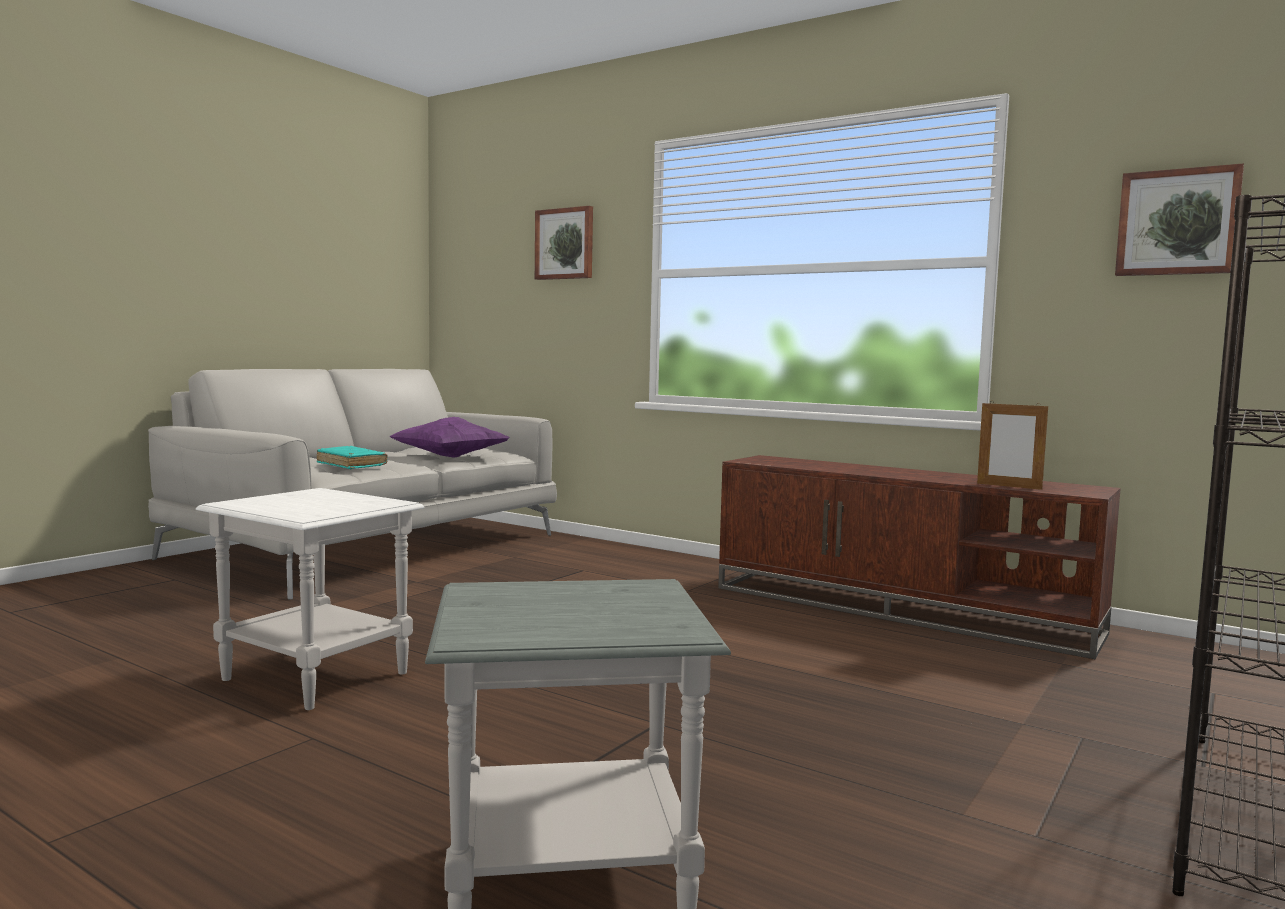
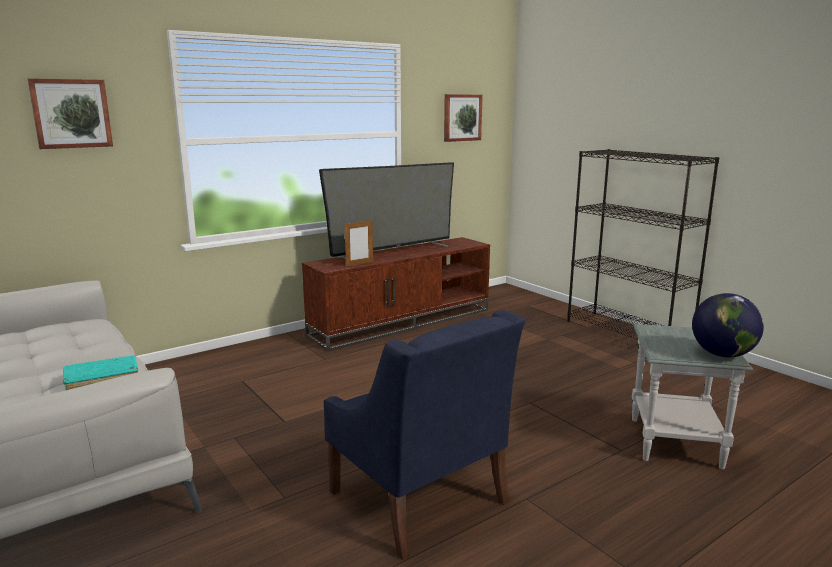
camera: 70 degrees left, 10 degrees up
white side table [196,488,425,710] -> blue armchair [324,310,525,560]
purple pillow [390,417,509,458] -> none
picture frame [977,401,1048,490] -> picture frame moved to [345,220,373,266]
none -> television [319,162,454,259]
none -> globe [692,293,764,358]

